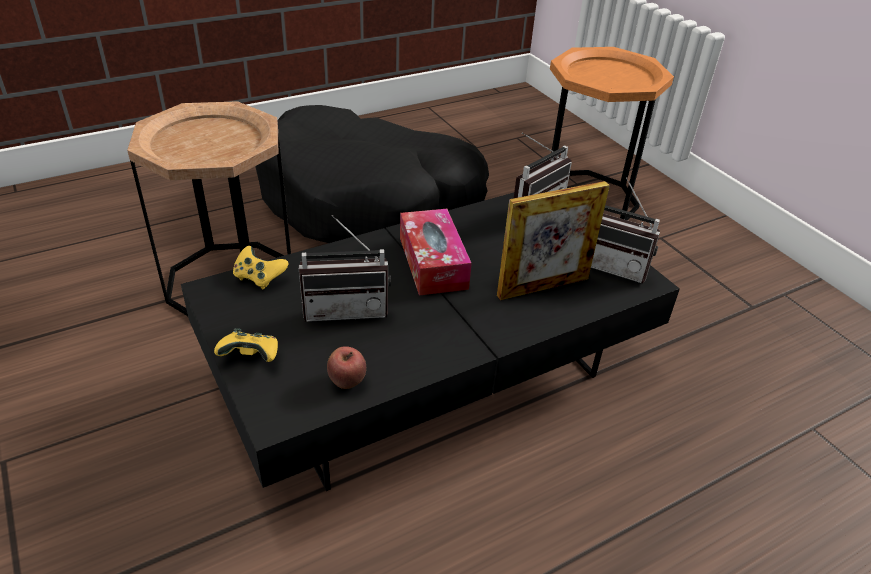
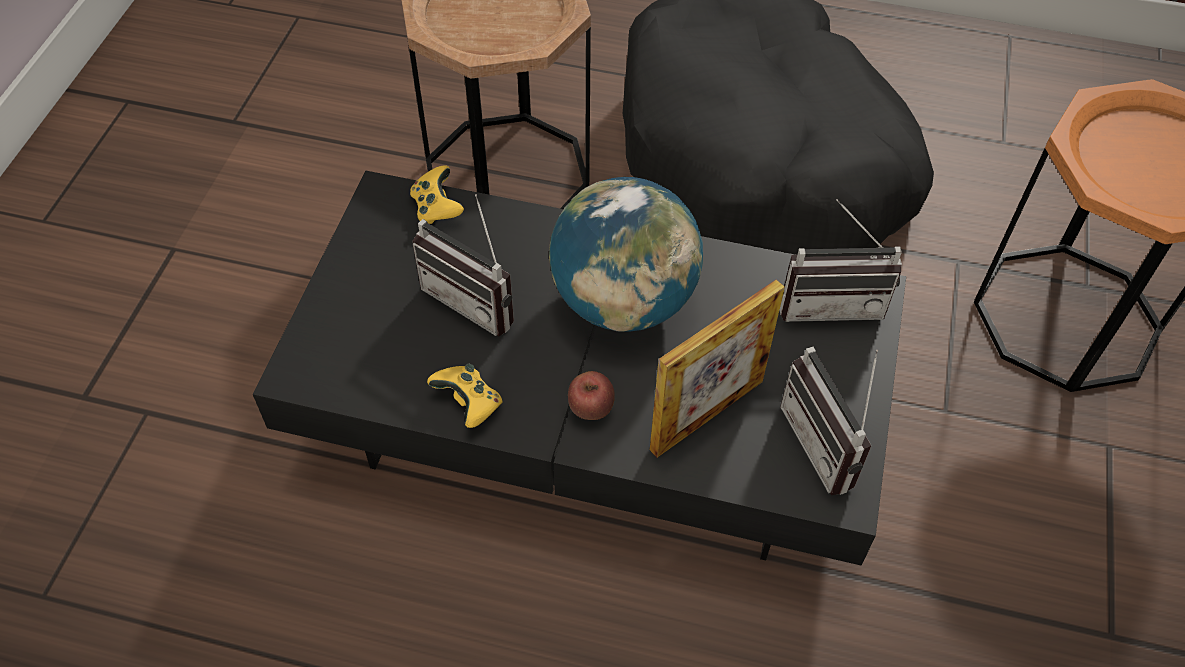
camera: 45 degrees right, 15 degrees up
yellow game controller [214,328,278,362] -> yellow game controller moved to [427,364,503,428]
apple [327,346,366,389] -> apple moved to [568,371,615,420]
tissue box [400,209,472,295] -> globe [549,177,703,332]
picture frame [497,181,610,300] -> picture frame turned 60 degrees counterclockwise [650,279,785,458]

